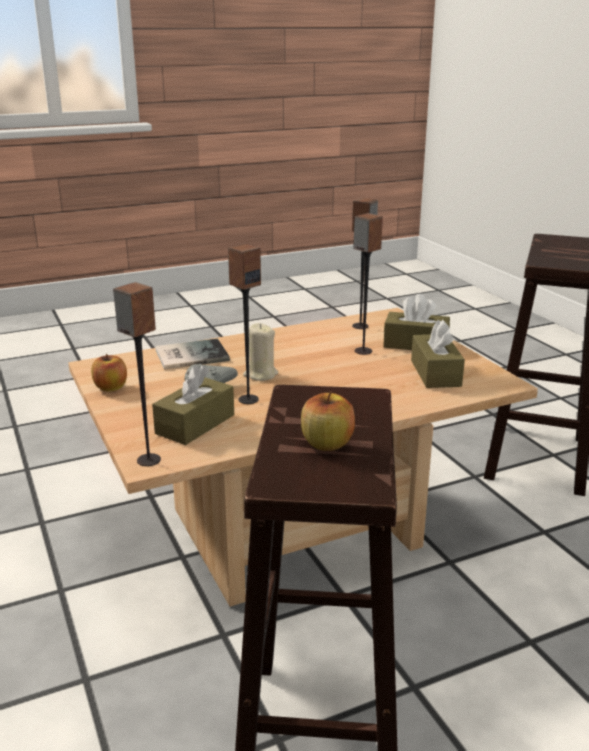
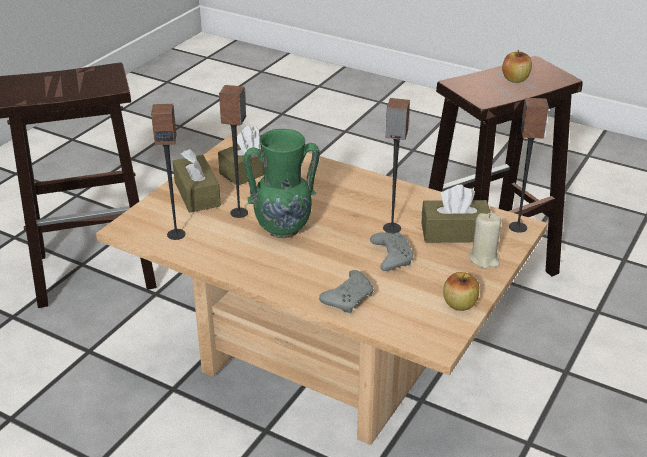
camera: 125 degrees left, 10 degrees up
book [155,338,230,370] -> grey game controller [319,270,373,313]
beige candle [243,323,278,381] -> beige candle moved to [469,212,501,268]
none -> green vase [244,129,320,238]

